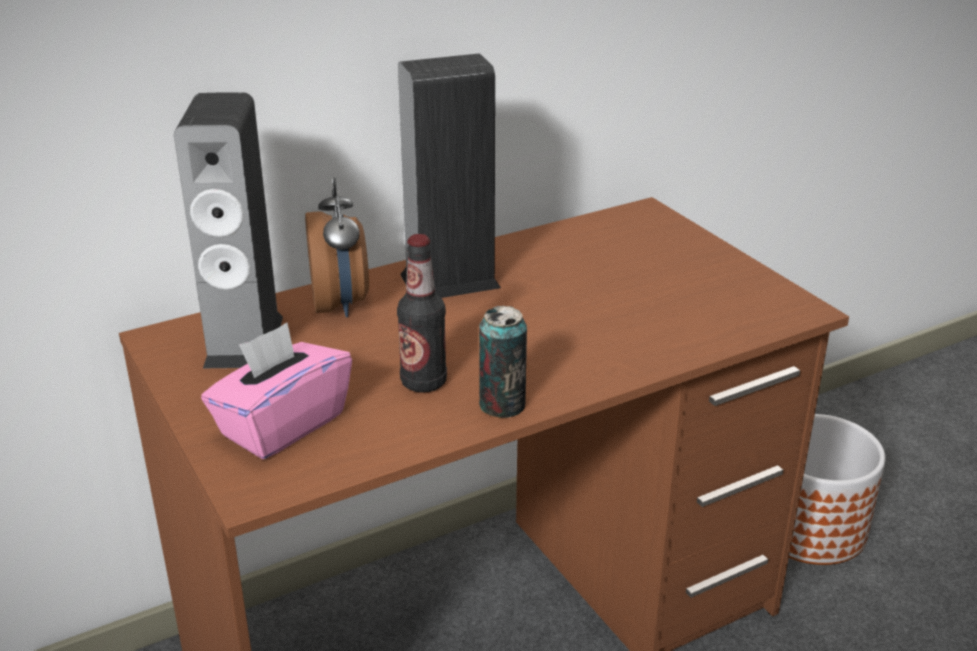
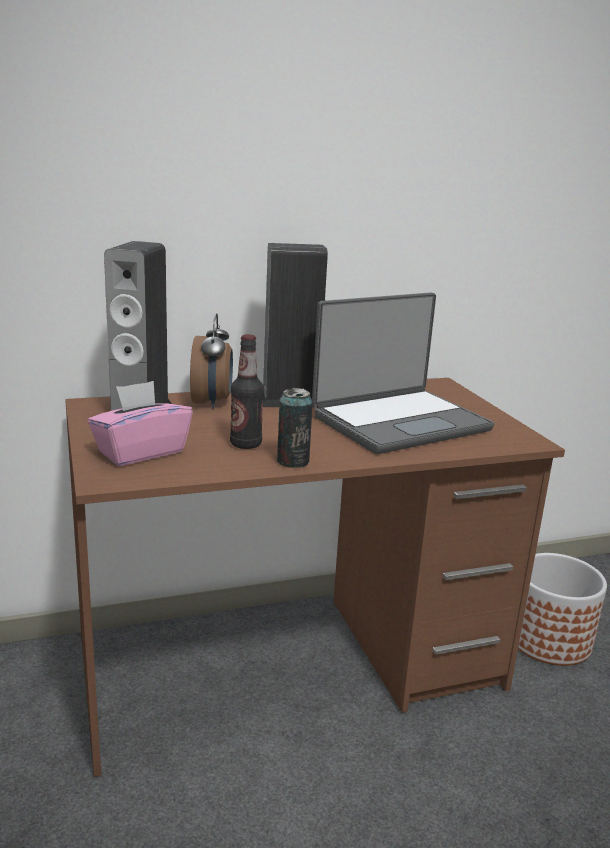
camera: 10 degrees right, 10 degrees down
none -> laptop [312,292,495,454]

